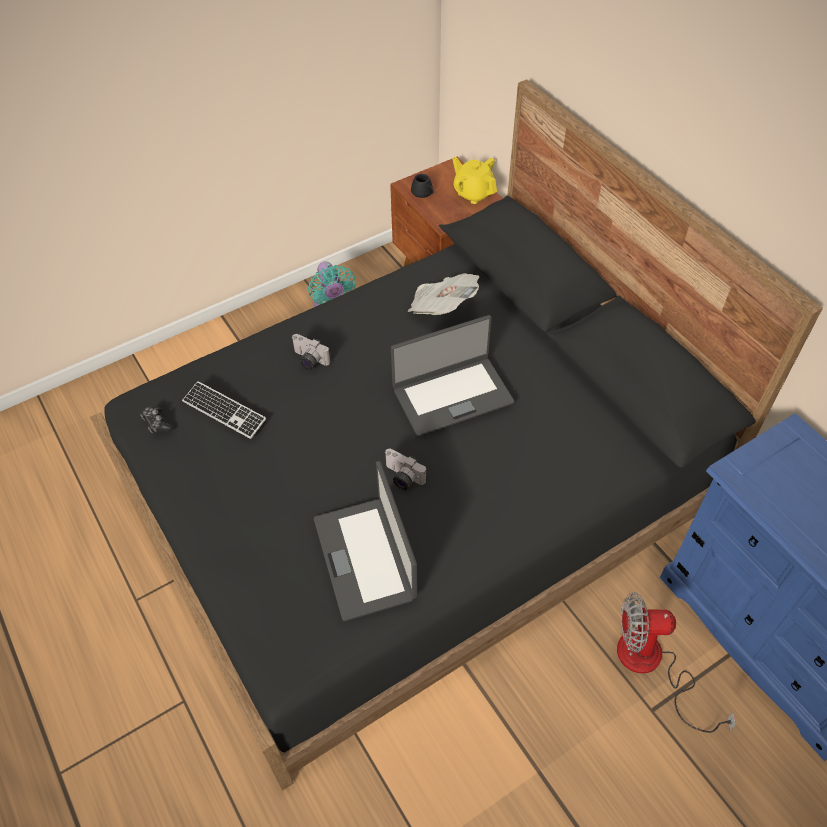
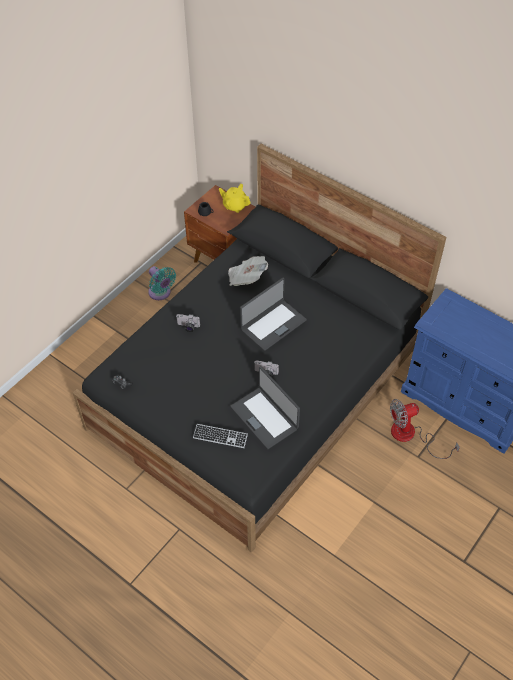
camera: 20 degrees left, 0 degrees up
keyboard [182,381,266,439] -> keyboard moved to [193,424,248,448]

